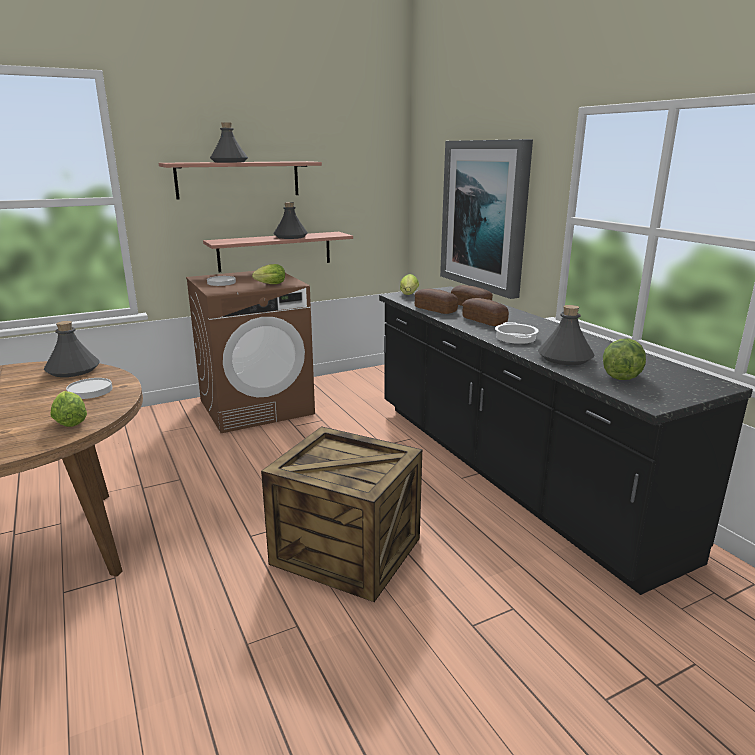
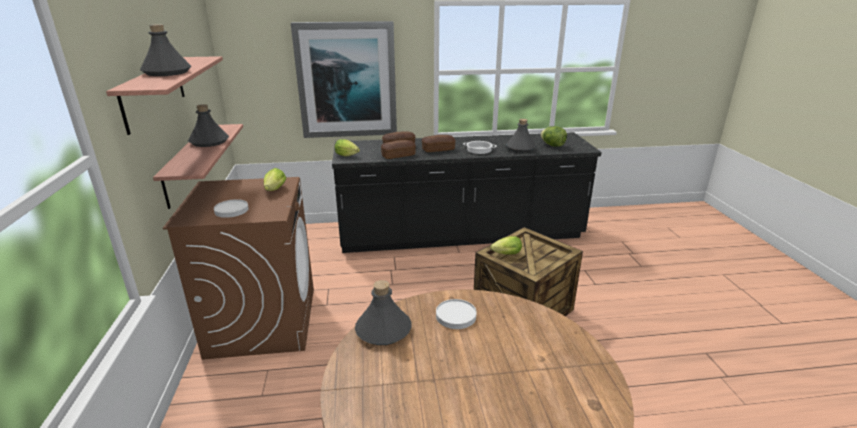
camera: 70 degrees left, 5 degrees up
lettuce [50,391,87,427] -> lettuce moved to [490,236,522,255]

